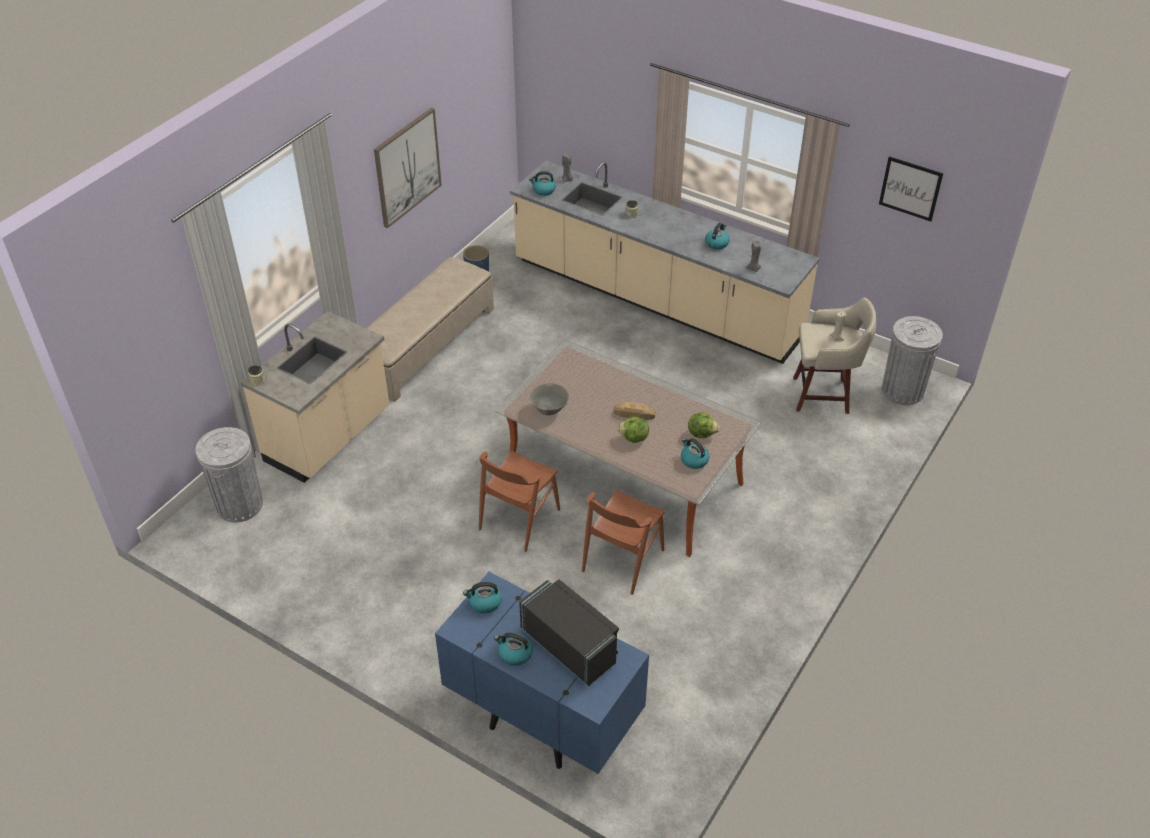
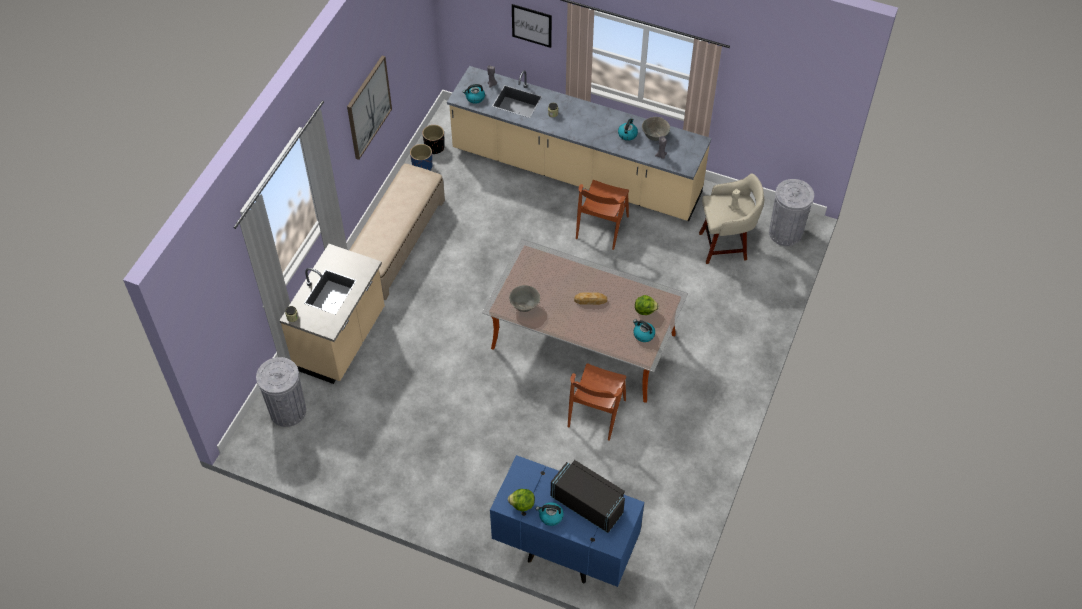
camera: 10 degrees left, 10 degrees up
kettle [463,582,502,613] -> none
brown chair [479,451,560,552] -> brown chair moved to [576,180,629,250]
lettuce [618,417,649,443] -> lettuce moved to [508,489,535,512]
picture [879,156,943,222] -> picture moved to [512,4,552,48]
none -> black planter [422,125,445,154]
none -> grey bowl [642,117,670,141]

